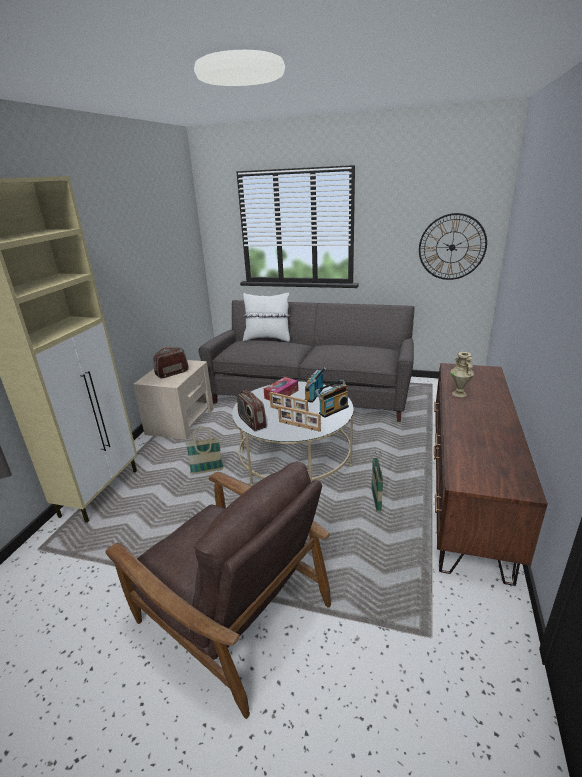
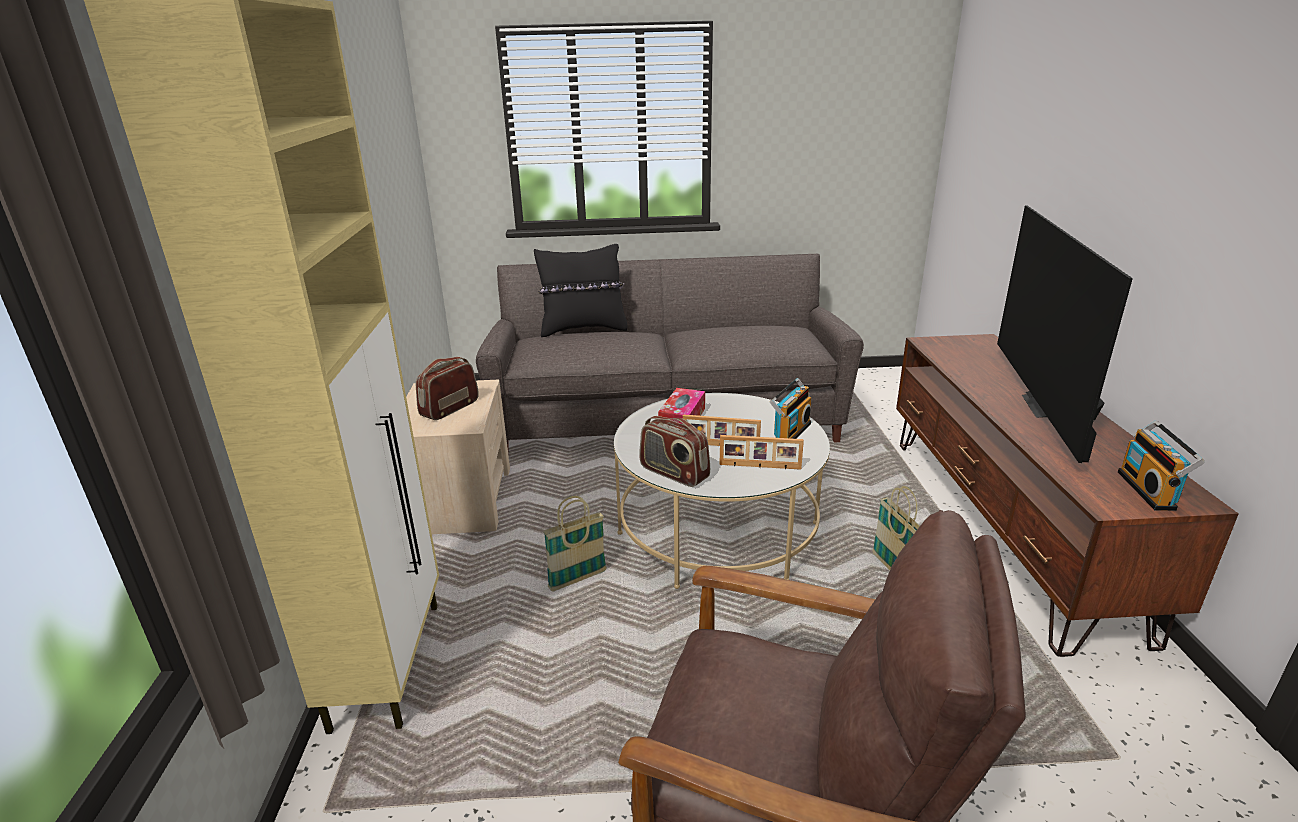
camera: 20 degrees left, 0 degrees up
white pillow [243,293,291,342] -> black pillow [534,244,628,337]
radio [304,367,326,403] -> radio moved to [1118,420,1205,511]
wall clock [419,213,487,280] -> none
beige vase [451,352,474,397] -> none
none -> television [997,205,1133,463]

